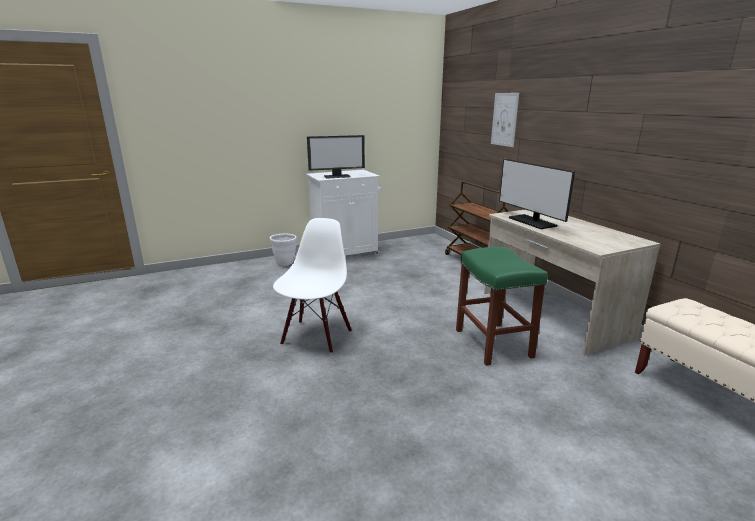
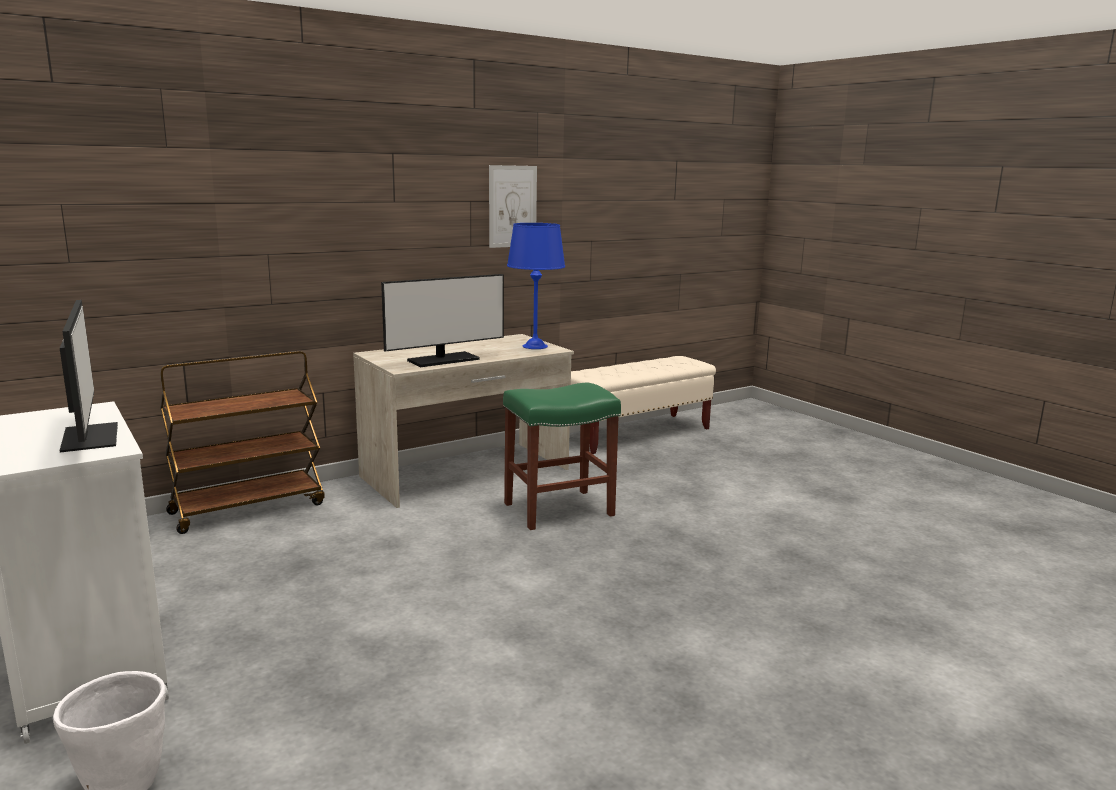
camera: 100 degrees left, 5 degrees down
white chair [273,218,352,354] -> none
picture [491,93,519,147] -> picture moved to [489,165,537,248]
none -> blue table lamp [507,223,565,349]

